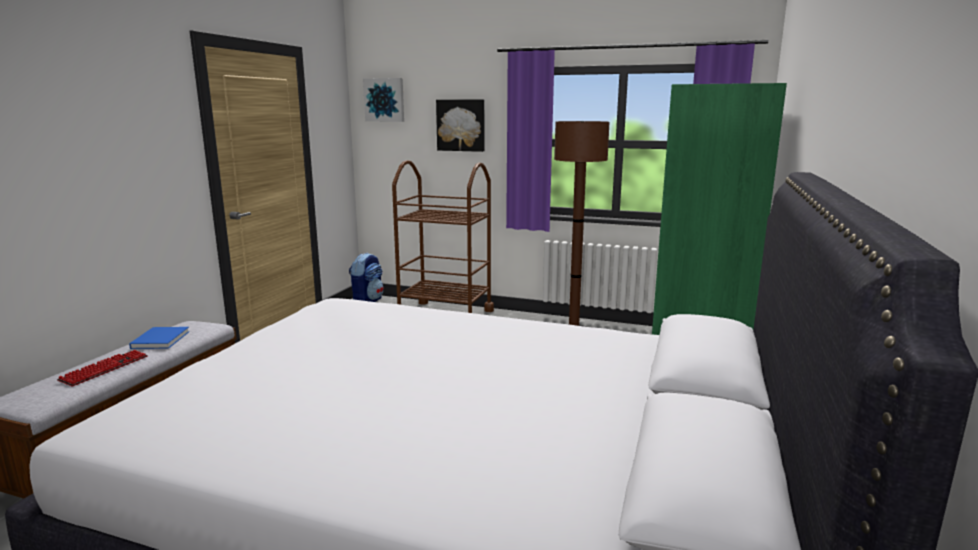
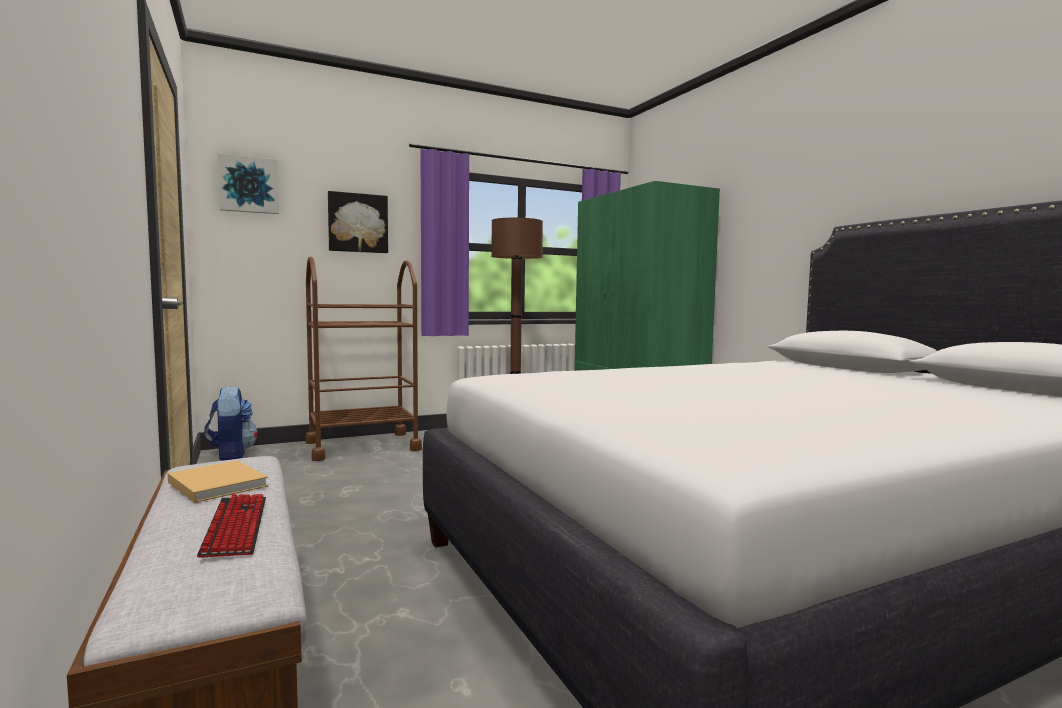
camera: 45 degrees left, 10 degrees down
blue book [129,327,190,349] -> beige book [168,460,268,503]

